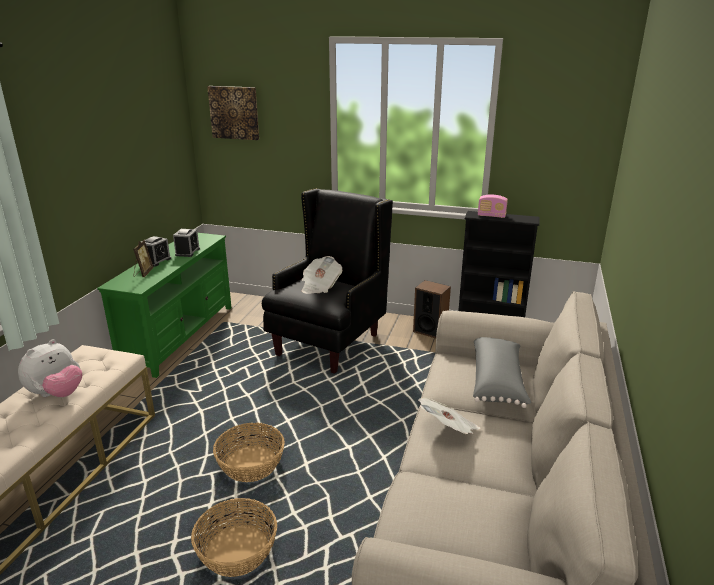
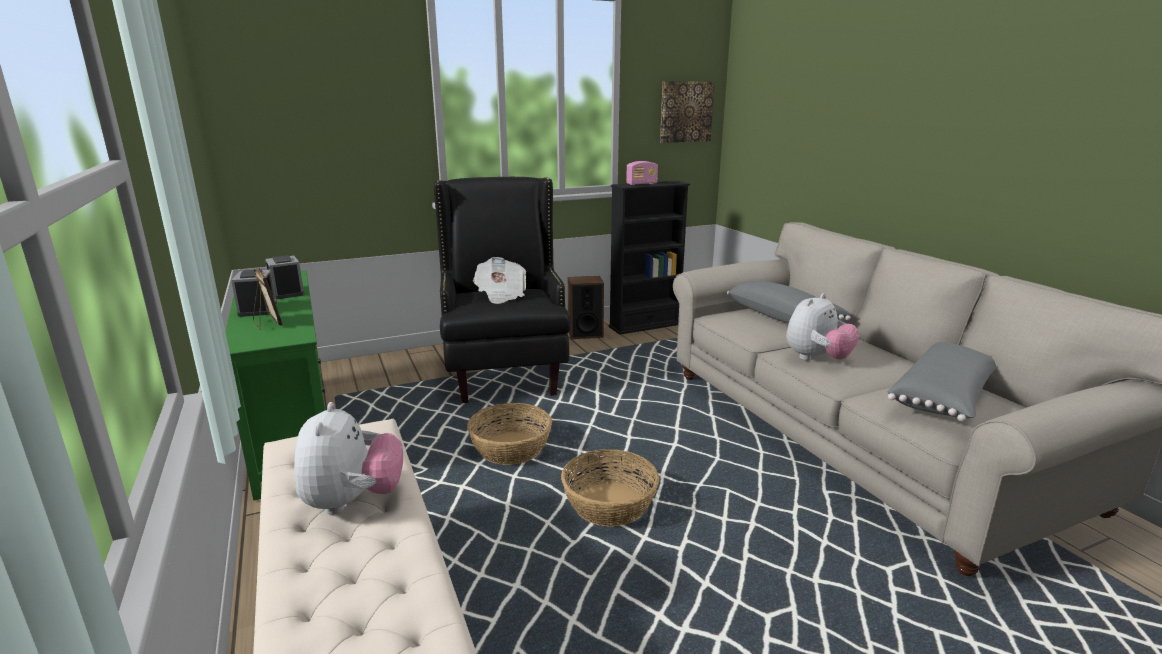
camera: 40 degrees left, 5 degrees down
basket [191,498,277,577] -> basket moved to [467,403,552,465]
picture [207,86,259,140] -> picture moved to [660,81,715,143]
newspaper [418,397,481,434] -> plush toy [786,293,859,360]
none -> grey pillow [888,342,997,422]

